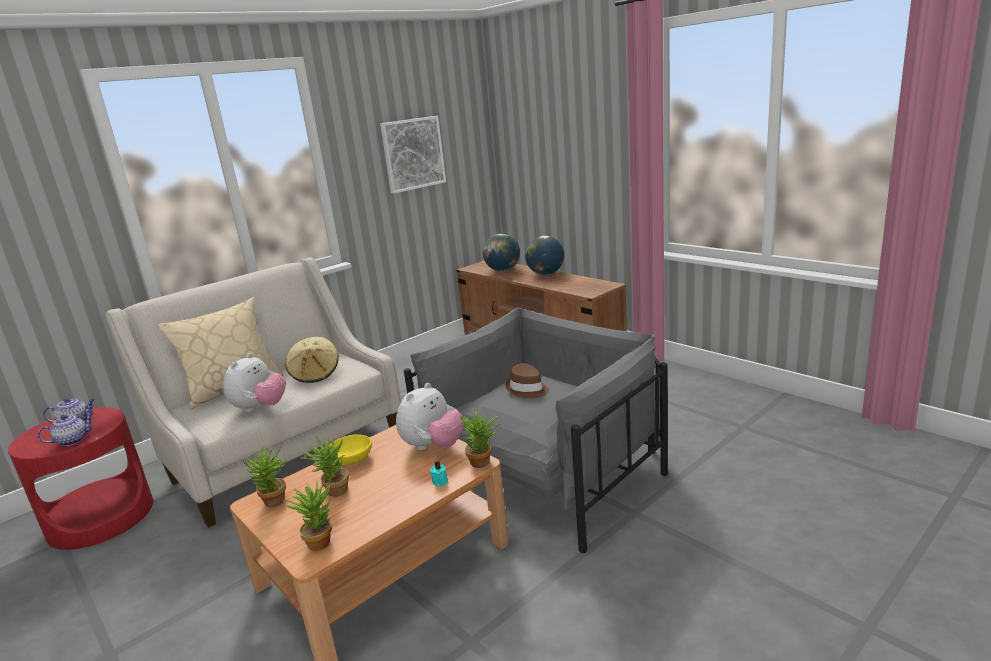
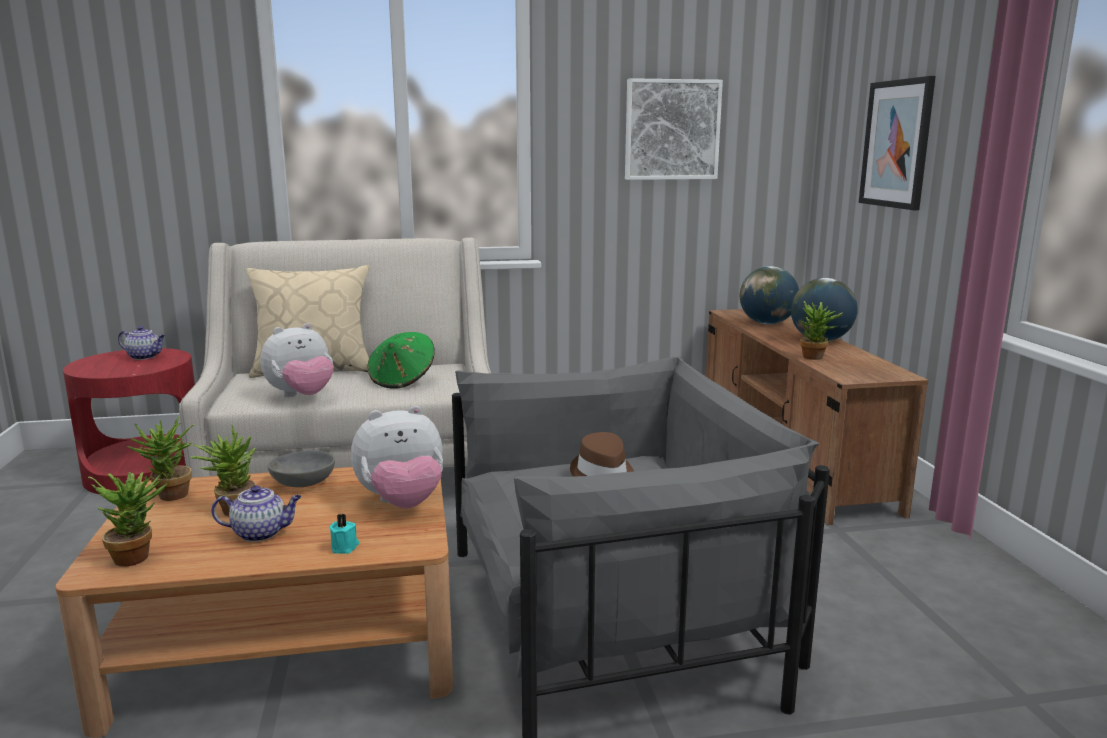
camera: 30 degrees right, 5 degrees down
teapot [38,413,94,446] -> teapot moved to [211,485,302,542]
beige hat [285,337,339,383] -> green hat [368,332,435,389]
yellow bowl [329,434,372,465] -> grey bowl [268,450,335,487]
potted plant [459,408,501,468] -> potted plant moved to [799,301,843,360]
none -> picture [859,76,936,210]

